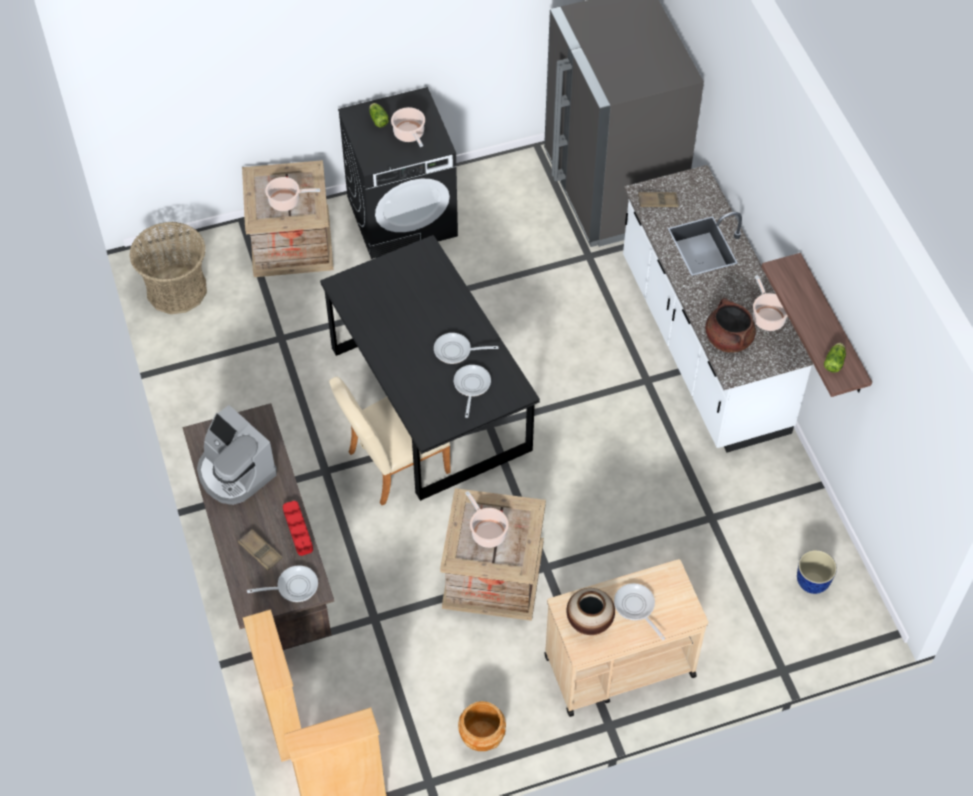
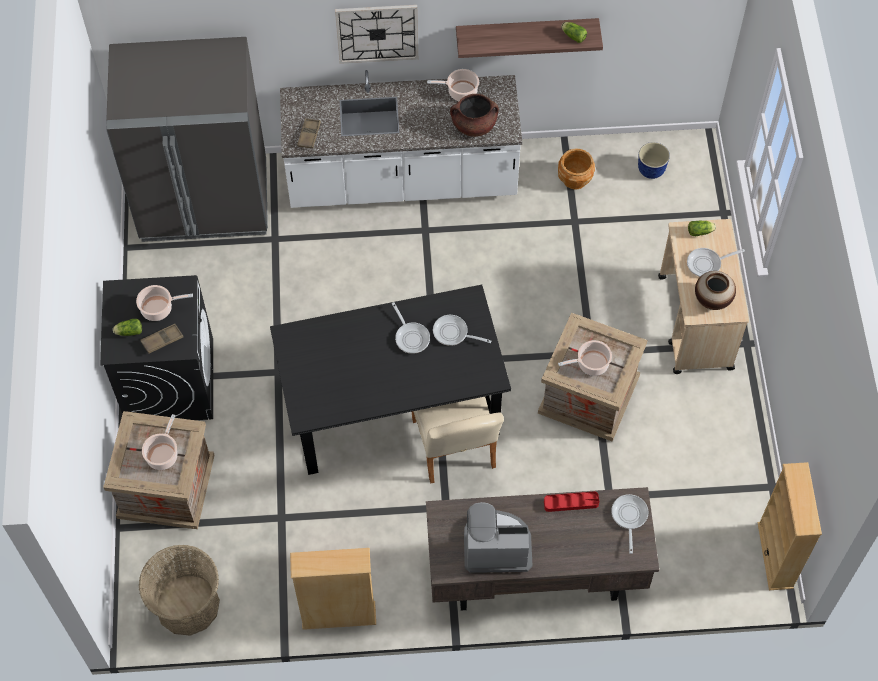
camera: 75 degrees left, 5 degrees up
coffee machine [197,405,277,505] -> coffee machine turned 150 degrees counterclockwise [464,502,532,573]
brown tray [238,529,282,571] -> brown tray moved to [140,324,183,354]
beige bookcase [243,609,301,762] -> beige bookcase moved to [290,548,376,630]
frying pan [434,333,499,364] -> frying pan turned 45 degrees counterclockwise [392,302,430,354]
brown planter [458,701,506,751] -> brown planter moved to [558,149,595,190]
none -> wall clock [335,5,418,64]
none -> lettuce [688,221,716,236]

